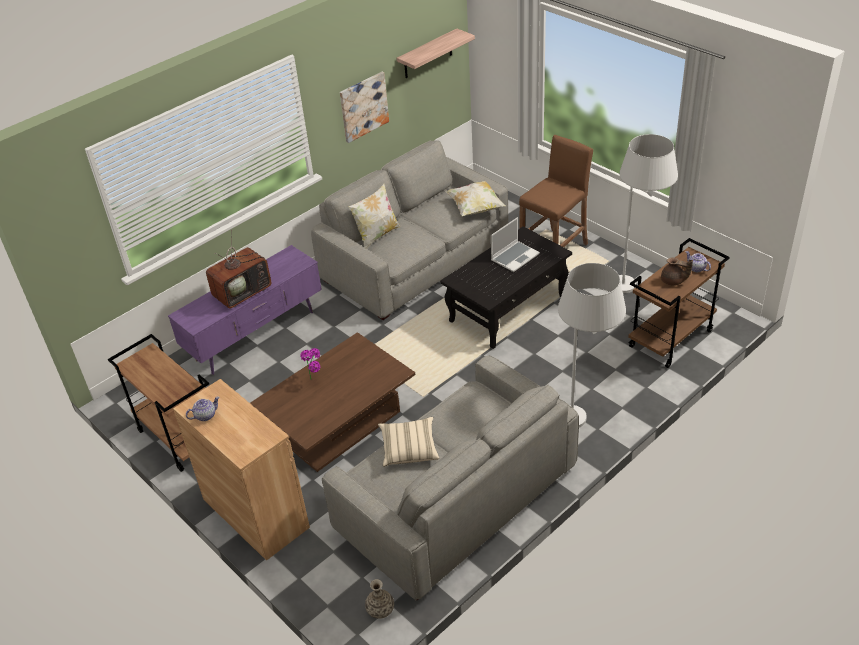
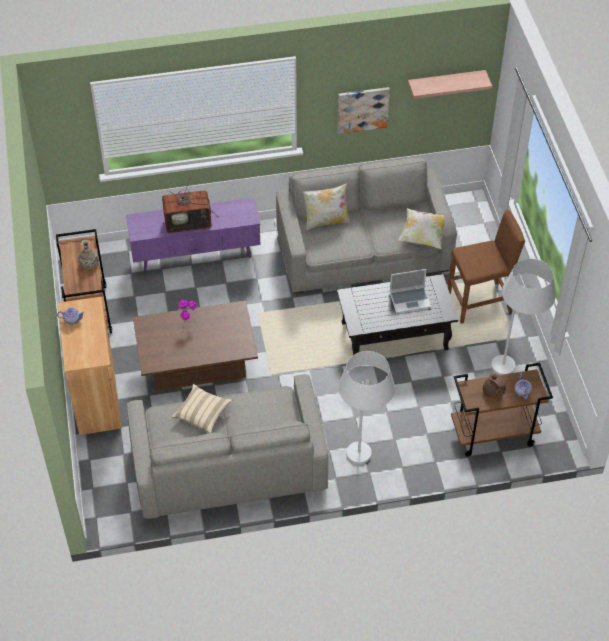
camera: 30 degrees right, 10 degrees up
vase [365,579,394,619] -> vase moved to [78,240,99,269]

